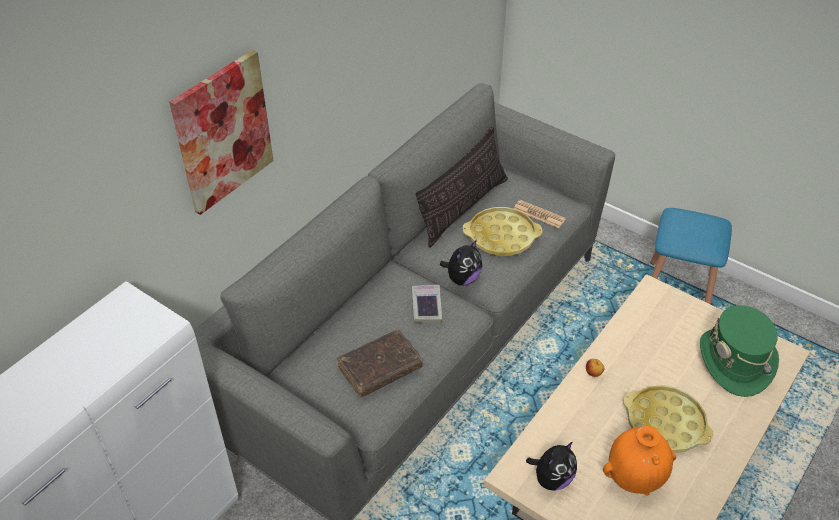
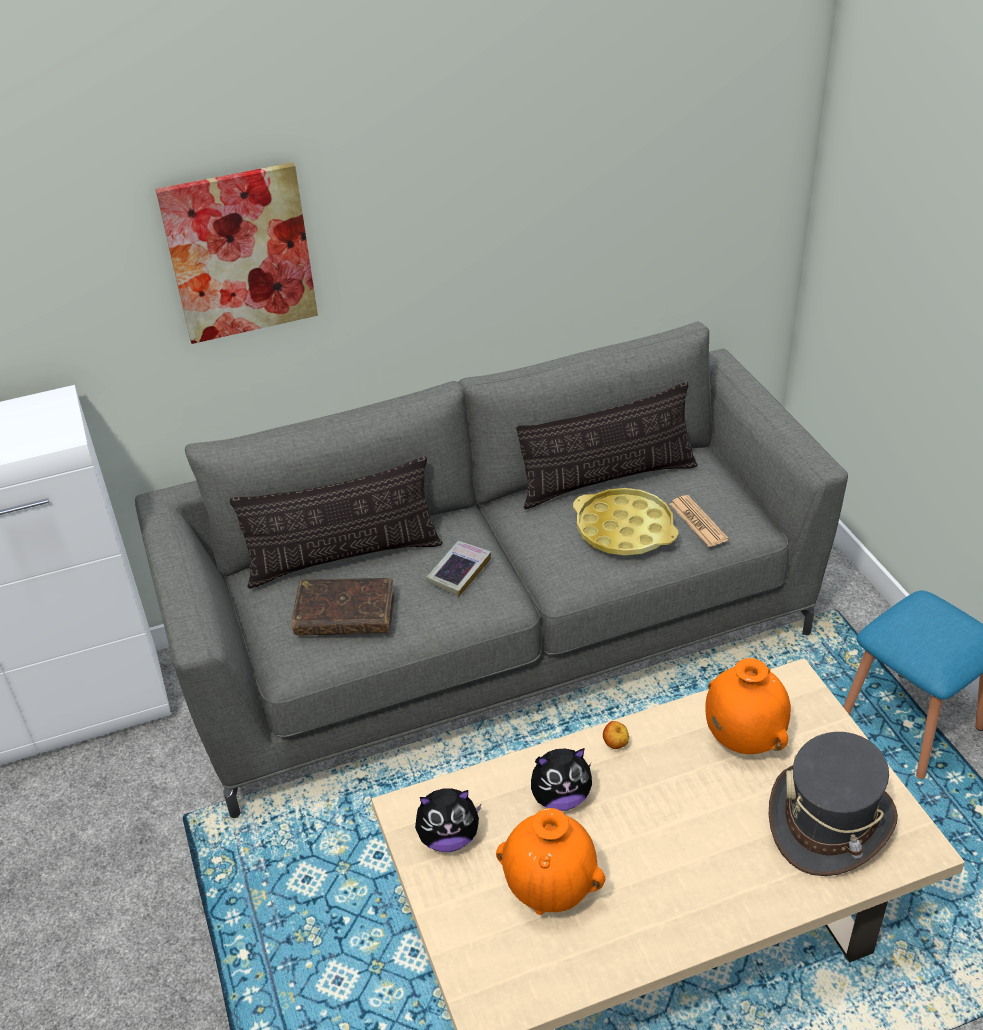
camera: 35 degrees right, 5 degrees down
plush toy [440,240,482,285] -> plush toy moved to [531,748,592,811]
yellow tray [623,385,713,453] -> none
green hat [700,305,779,397] -> grey hat [769,732,898,876]
none -> pillow [230,457,442,589]
none -> orange vase [705,658,791,754]

